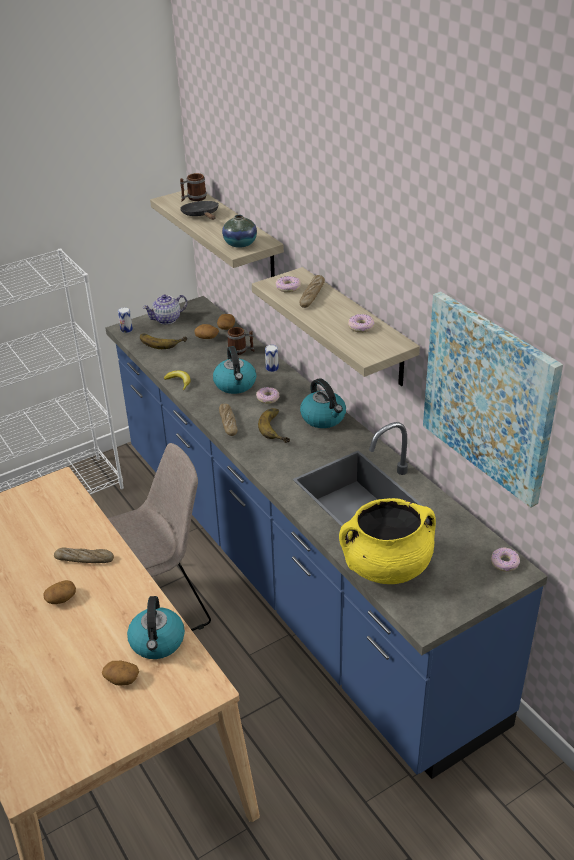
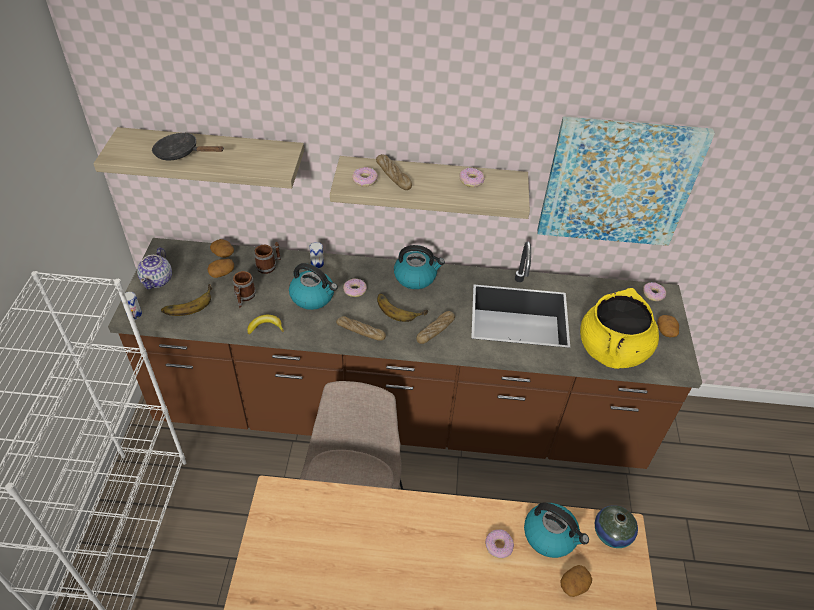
camera: 55 degrees left, 10 degrees up
potato [43,580,76,604] -> potato moved to [657,315,679,337]
bread [54,547,114,563] -> bread moved to [416,311,455,344]
blue counter [105,296,548,779] -> brown counter [108,238,702,469]
mug [180,173,207,202] -> mug moved to [233,271,256,308]
vase [222,215,257,248] -> vase moved to [595,505,638,548]
none -> donut [485,529,514,559]

